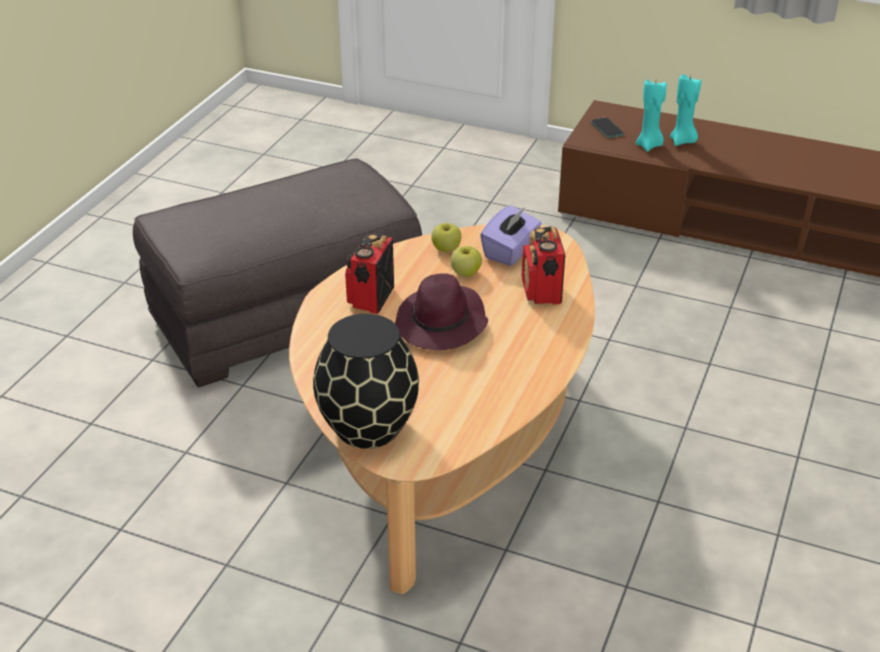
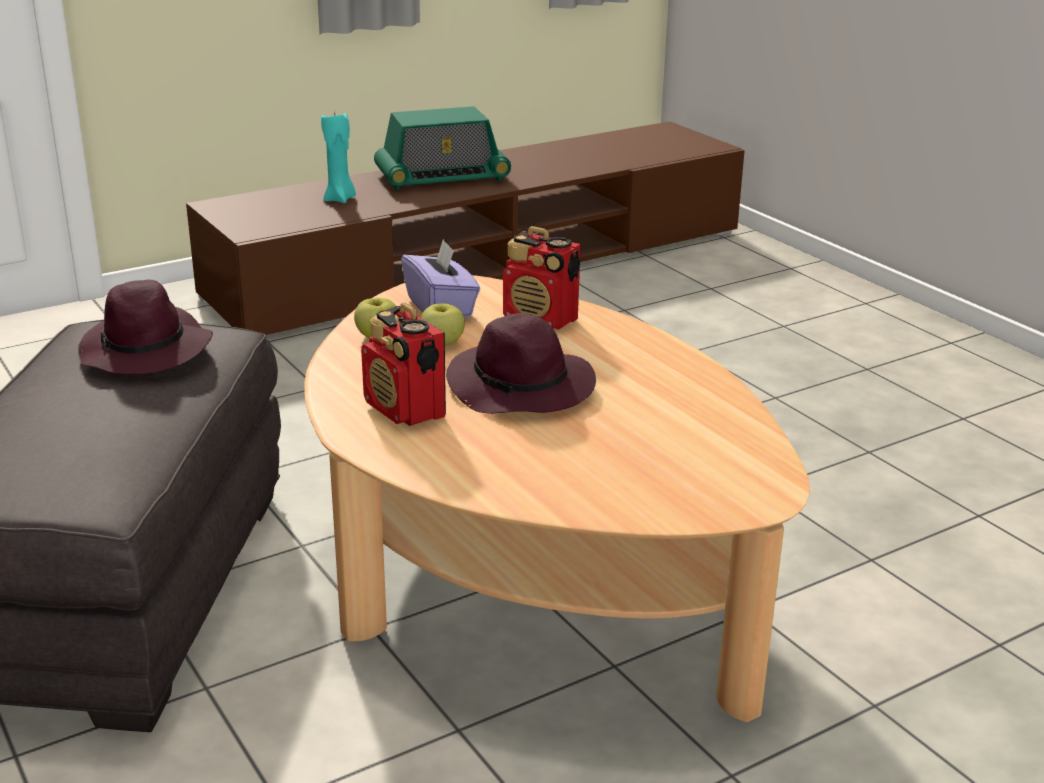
camera: 55 degrees left, 10 degrees down
black vase [313,314,419,449] -> none
phone [591,117,624,138] -> none
turquoise candle [636,80,667,152] -> none
none -> purple hat [78,280,213,375]
none -> radio [374,106,511,190]

